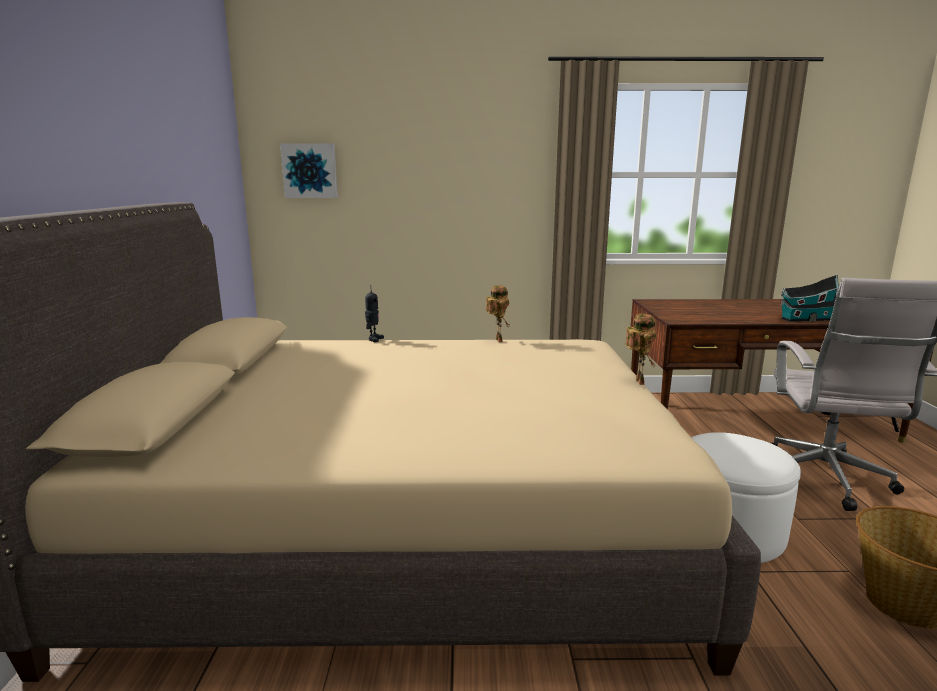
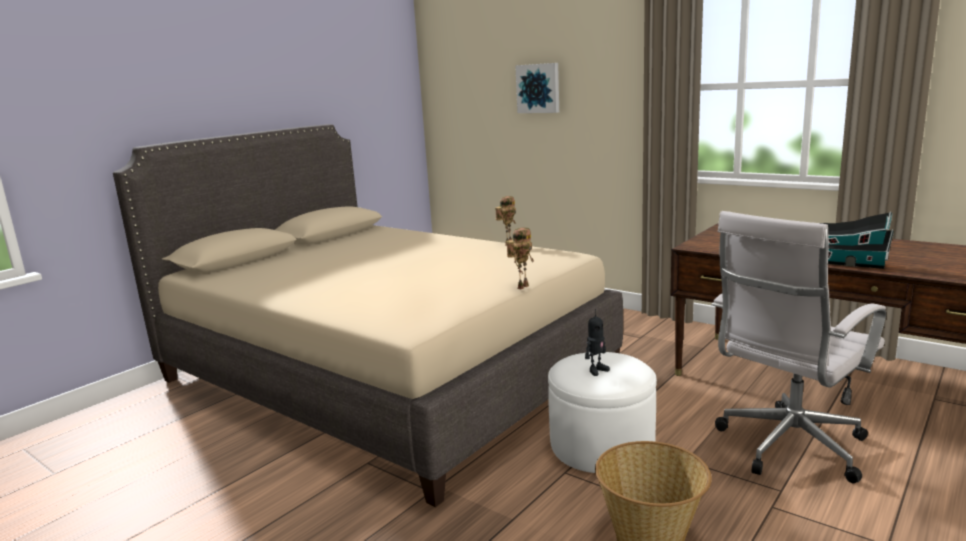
camera: 40 degrees right, 0 degrees up
picture [280,143,338,198] -> picture moved to [515,63,559,113]
toy robot [365,285,384,342] -> toy robot moved to [585,309,610,376]

